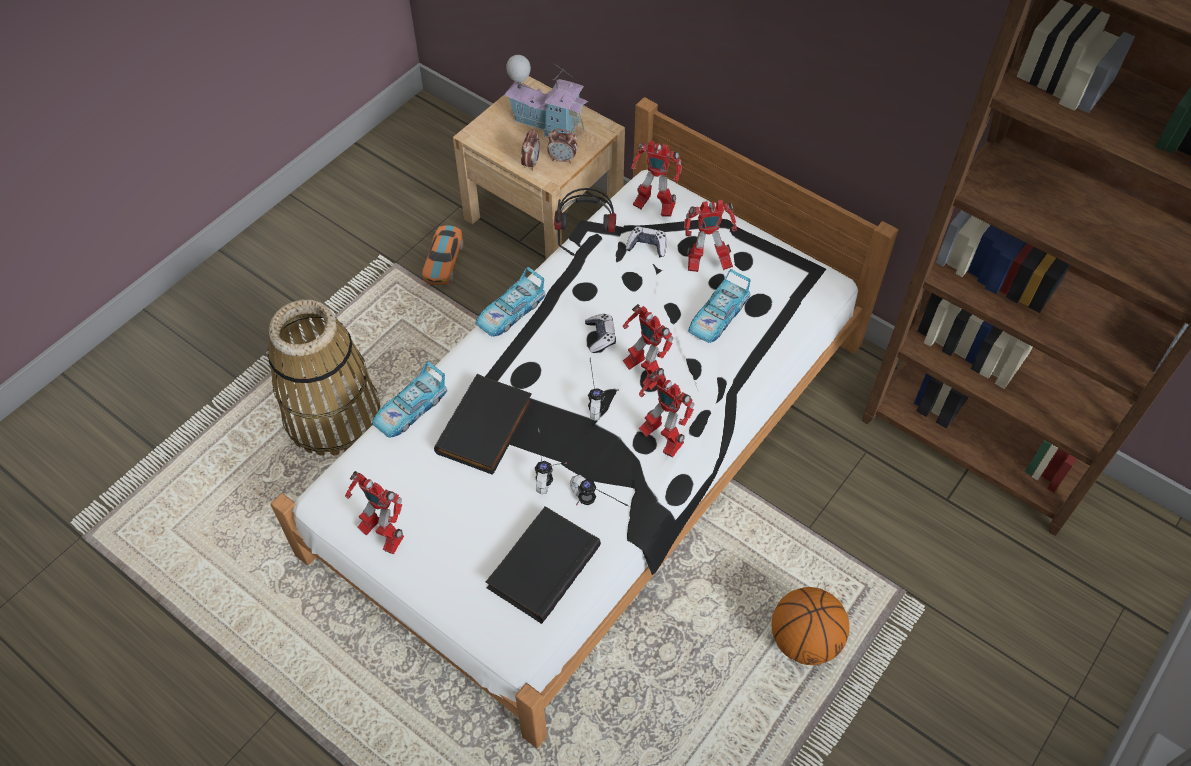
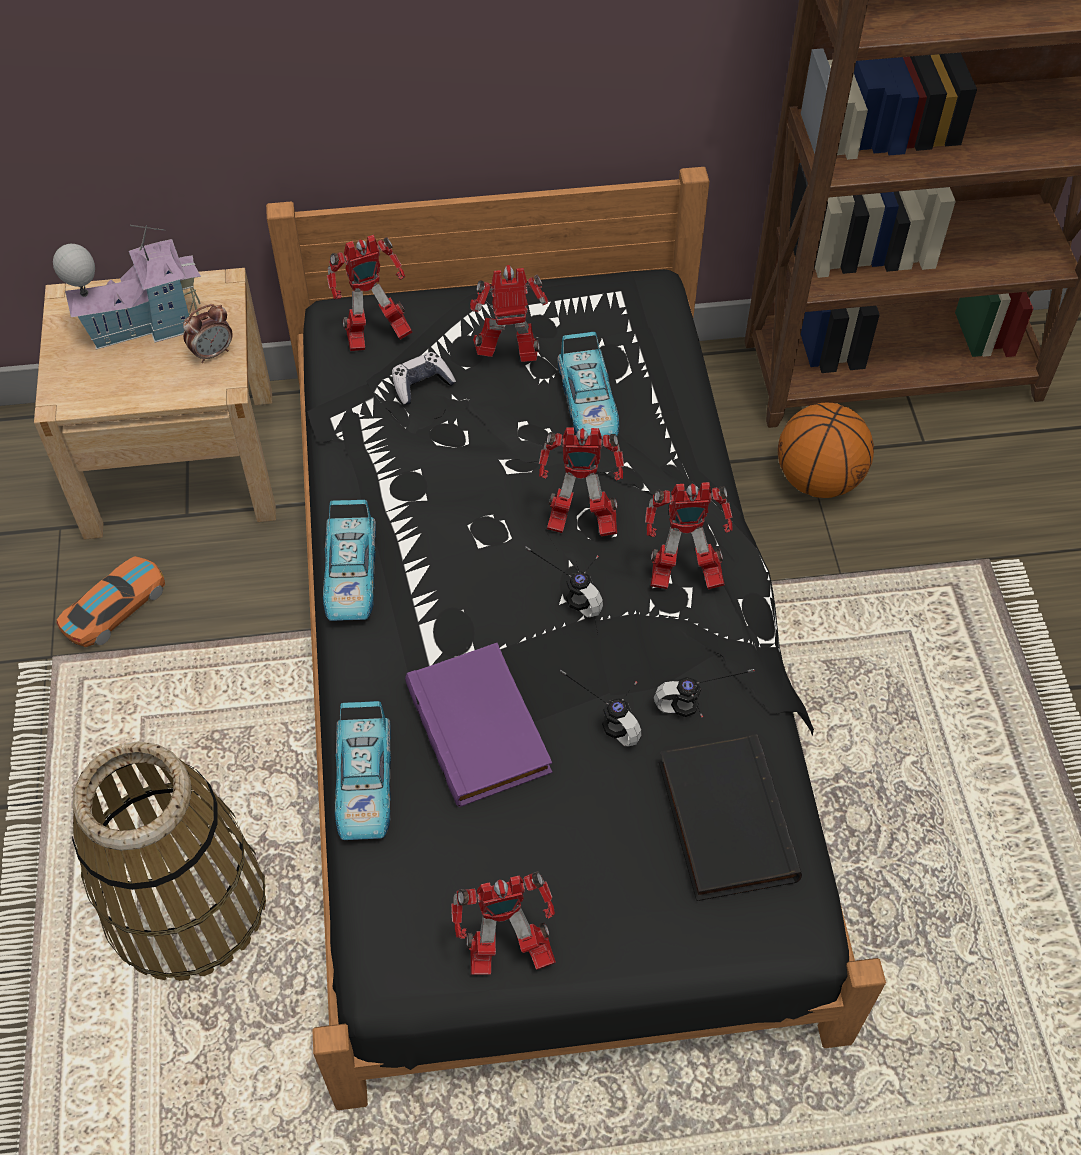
camera: 45 degrees left, 0 degrees up
white bed [270,97,898,748] -> black bed [266,167,886,1110]
toy car [422,225,463,285] -> toy car turned 105 degrees counterclockwise [56,556,165,647]
black book [434,374,533,475] -> purple book [405,643,552,807]
alarm clock [521,129,540,171] -> none
headphones [554,188,616,256] -> none
game controller [585,314,616,353] -> none
toy robot [684,200,737,272] -> toy robot turned 135 degrees counterclockwise [470,265,548,362]
basketball [771,587,850,665] -> basketball moved to [778,403,874,498]

